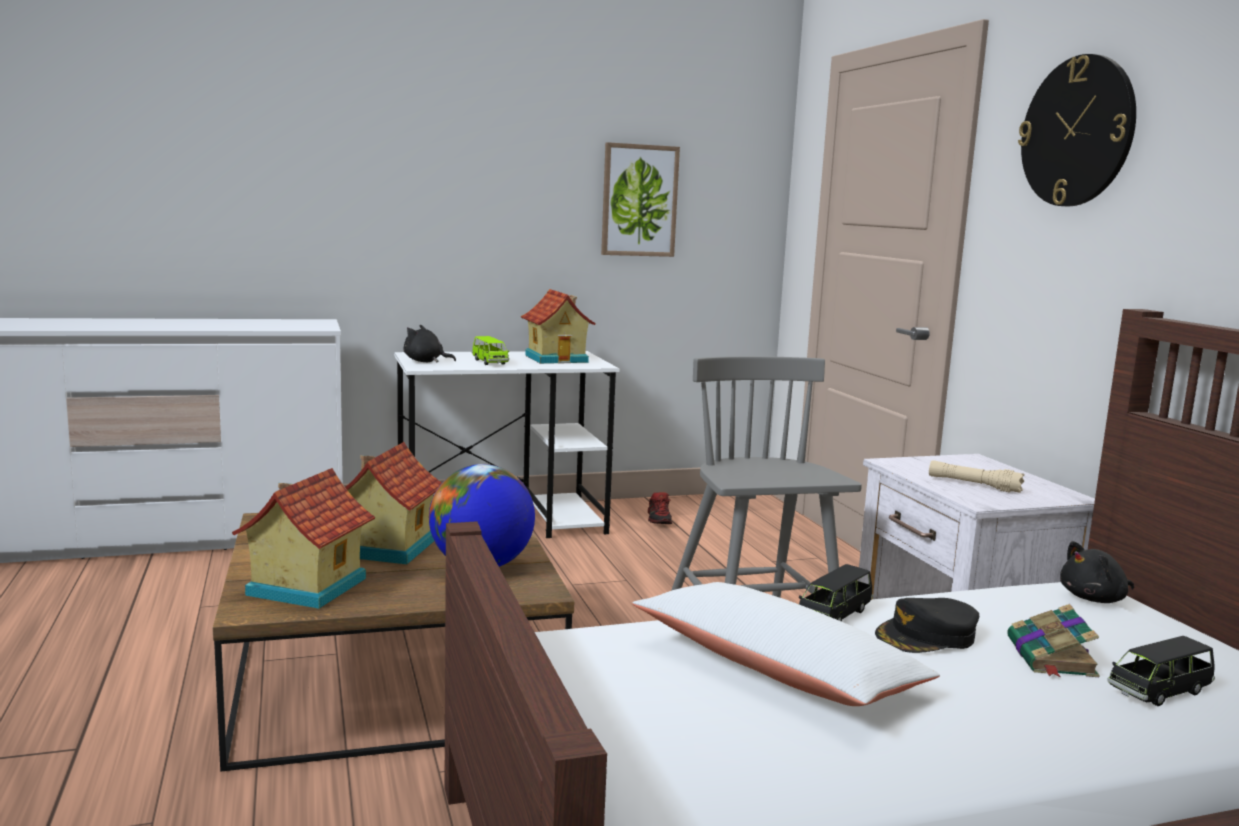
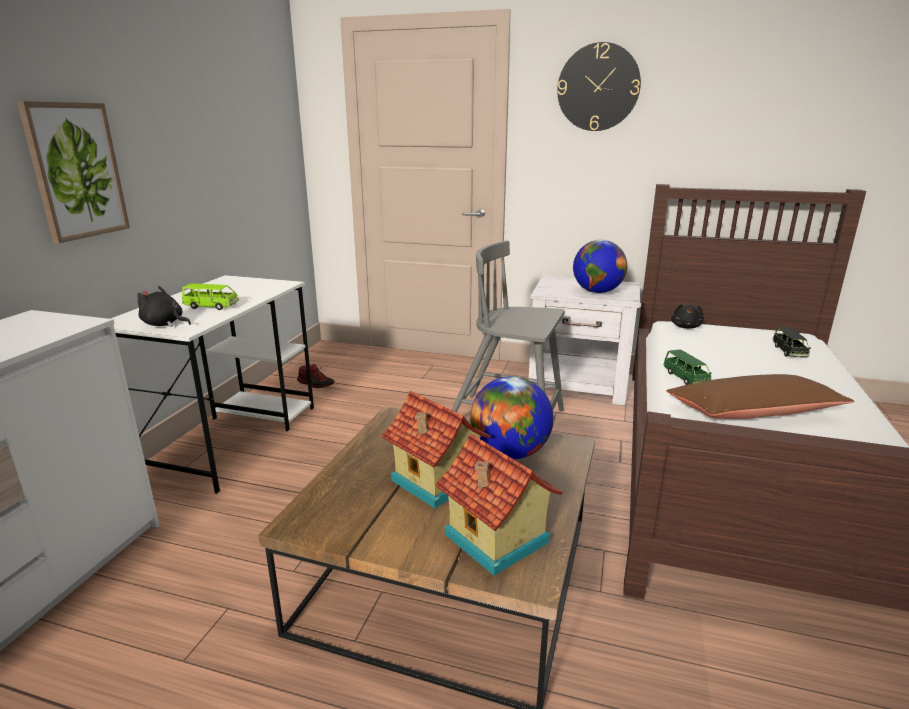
camera: 55 degrees left, 10 degrees up
black plush toy [403,325,456,362] -> black plush toy turned 60 degrees clockwise [137,286,191,327]
toy house [521,289,596,364] -> none
picture [601,142,680,257] -> picture moved to [17,101,130,243]
white pillow [632,582,940,706] -> brown pillow [666,374,854,419]
black toy car [799,564,873,622] -> green toy car [663,349,712,385]
black cap [875,598,979,653] -> none
beige flashlight [929,460,1024,493] -> globe [573,240,627,293]
book [1007,604,1099,677] -> none

